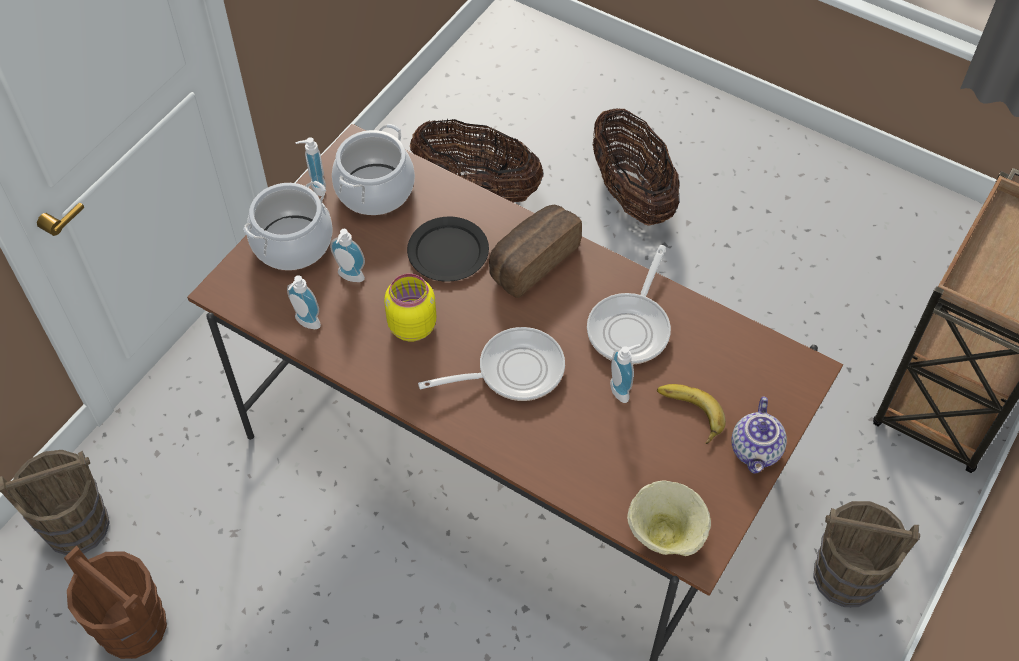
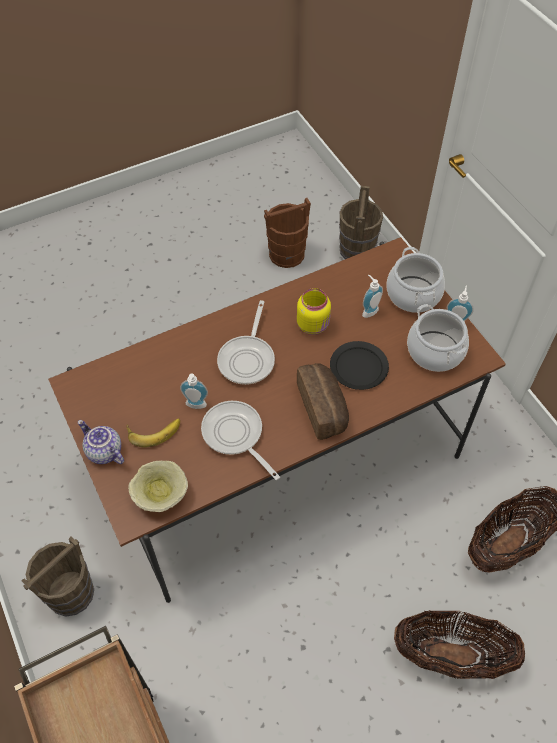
camera: 120 degrees right, 0 degrees up
soap dispenser [287,275,321,329] -> none
beige bowl [627,480,711,556] -> beige bowl moved to [128,461,188,512]

